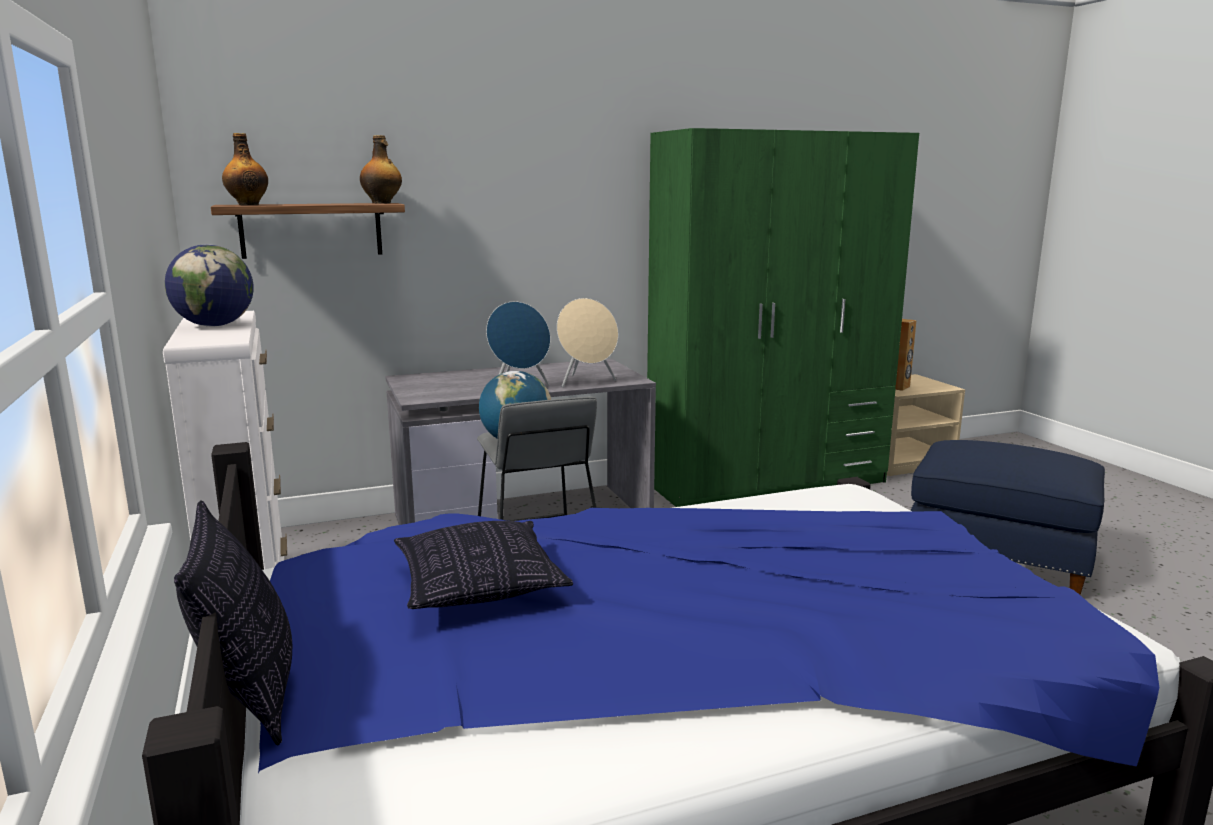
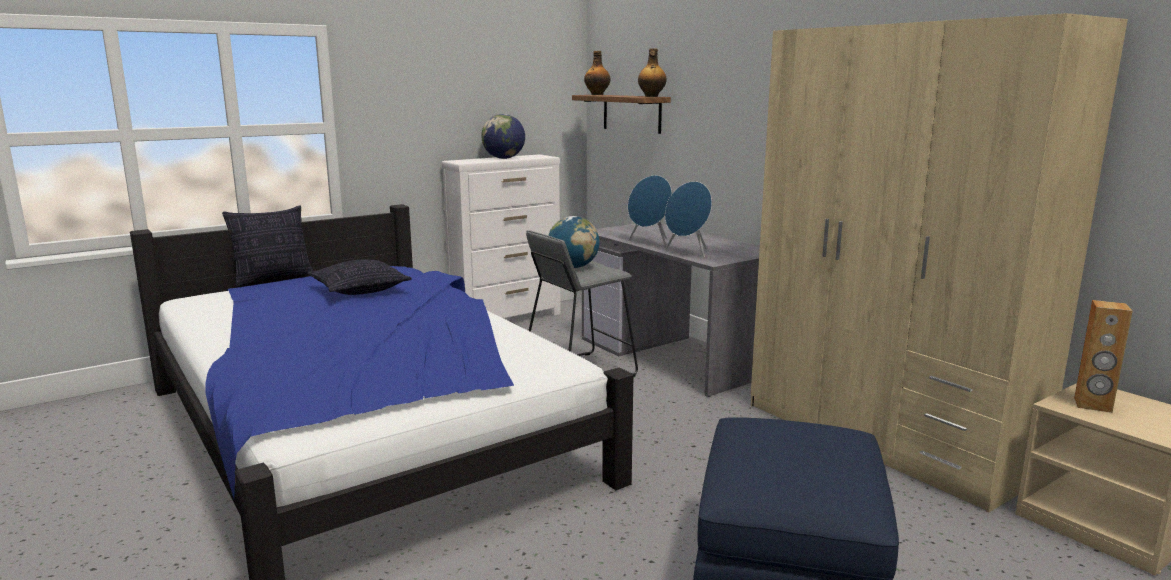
camera: 75 degrees right, 0 degrees up
beige speaker [557,298,618,387] -> blue speaker [665,181,712,258]
green wardrobe [647,128,919,507] -> beige wardrobe [751,13,1128,513]

